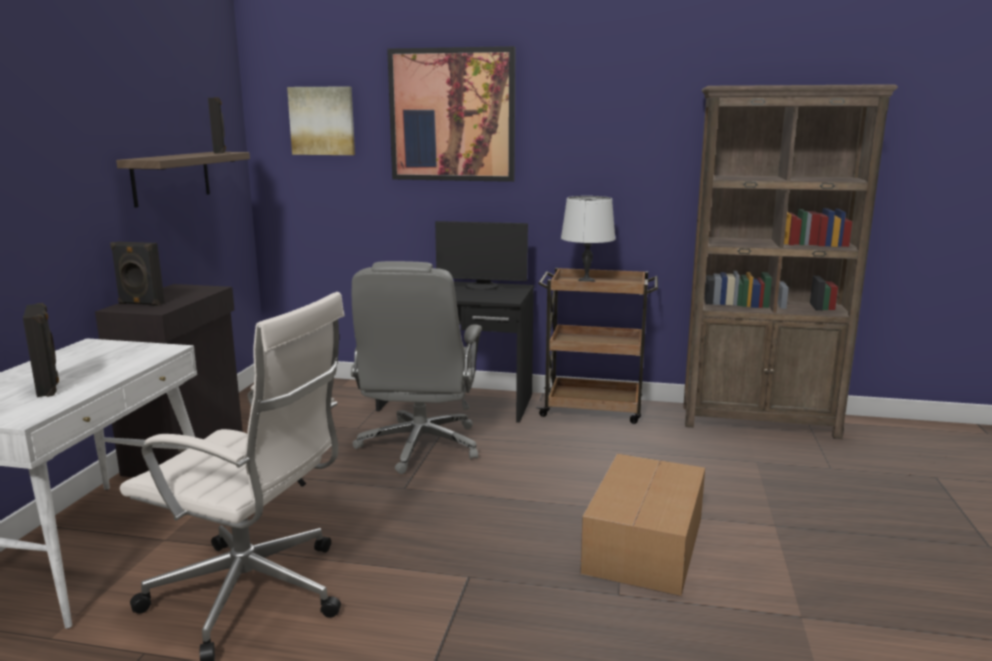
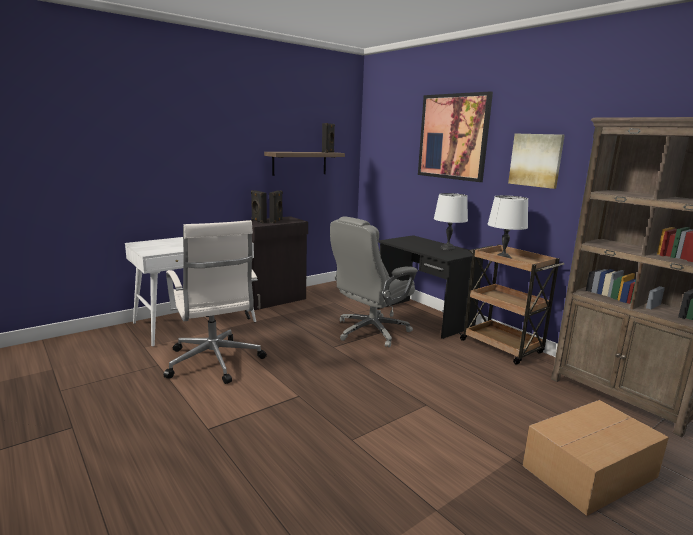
camera: 40 degrees right, 0 degrees up
black speaker [23,303,59,397] -> black speaker moved to [269,190,283,223]
picture [287,86,355,155] -> picture moved to [508,134,565,189]
monitor [435,221,528,291] -> white table lamp [434,193,468,250]
cardboard box [580,454,705,596] -> cardboard box moved to [522,400,669,516]

